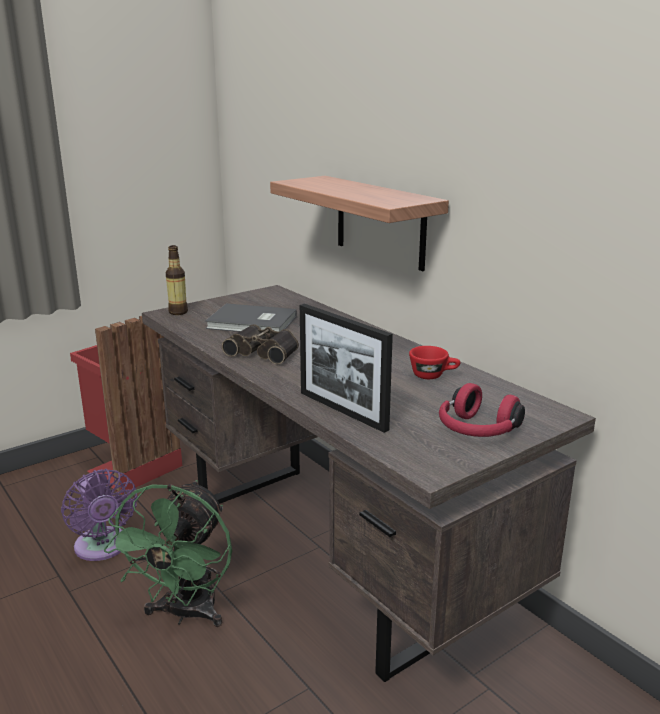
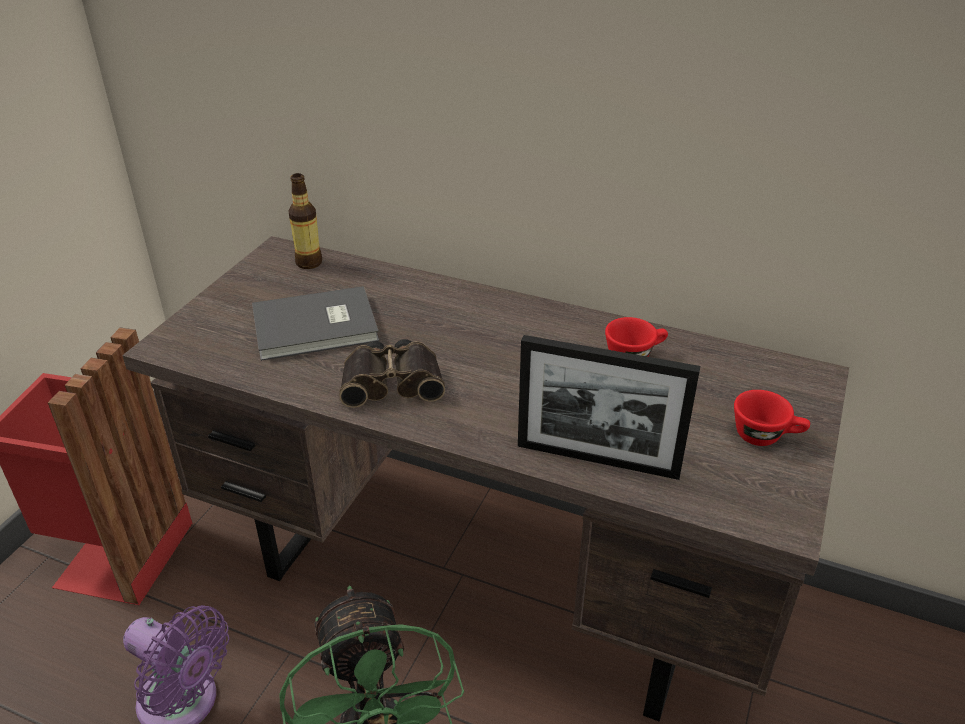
camera: 30 degrees left, 15 degrees up
bottle [166,245,188,315] -> bottle moved to [288,173,322,269]
shelf [270,176,449,271] -> none
red headphones [439,383,525,437] -> red cup [734,390,810,446]

